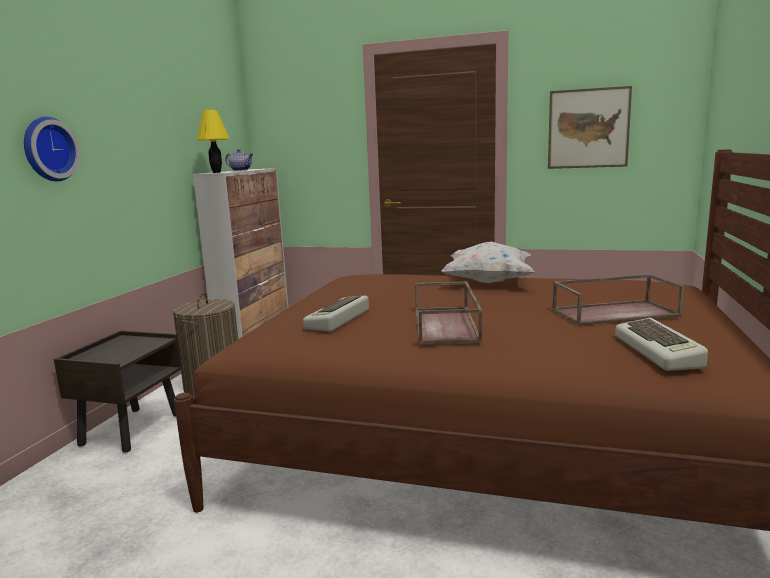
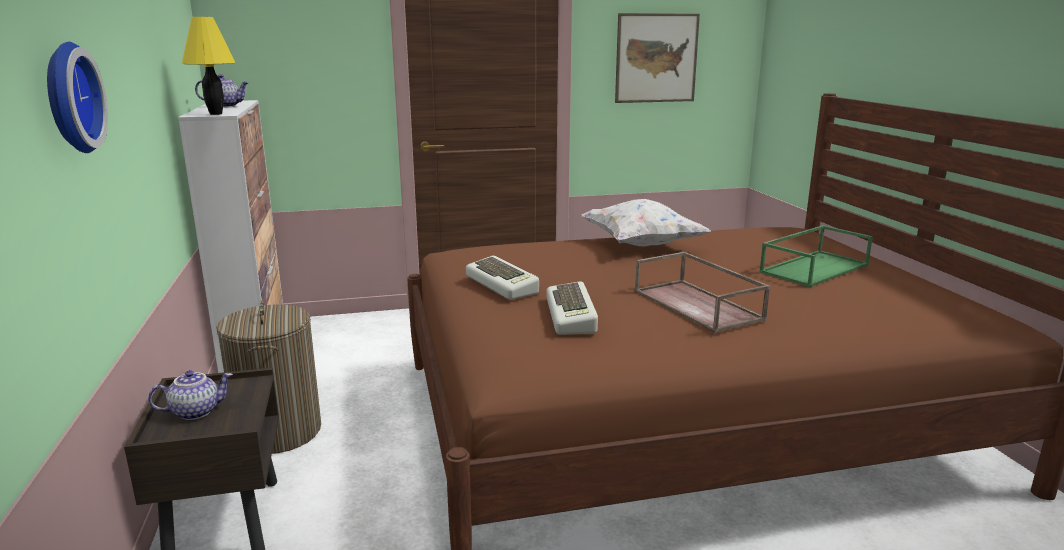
camera: 30 degrees left, 5 degrees up
brown tray [552,274,684,326] -> green tray [759,225,873,287]
keyboard [615,318,708,371] -> keyboard moved to [466,256,539,300]
none -> teapot [148,370,233,420]

